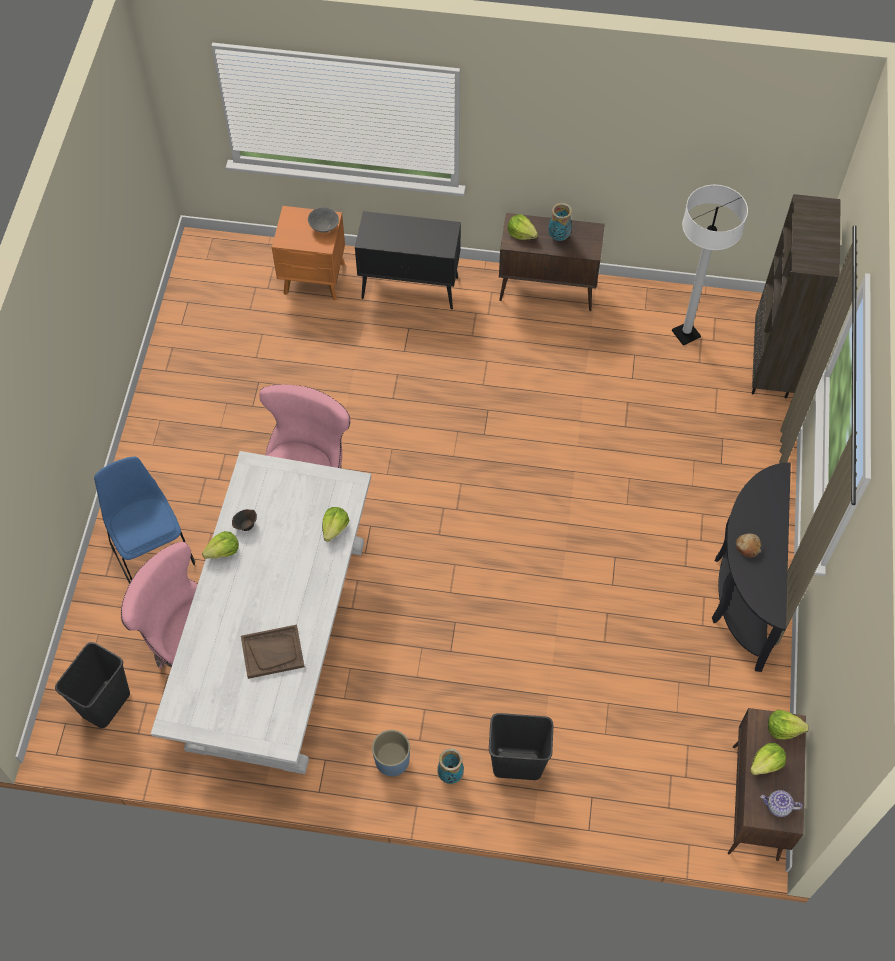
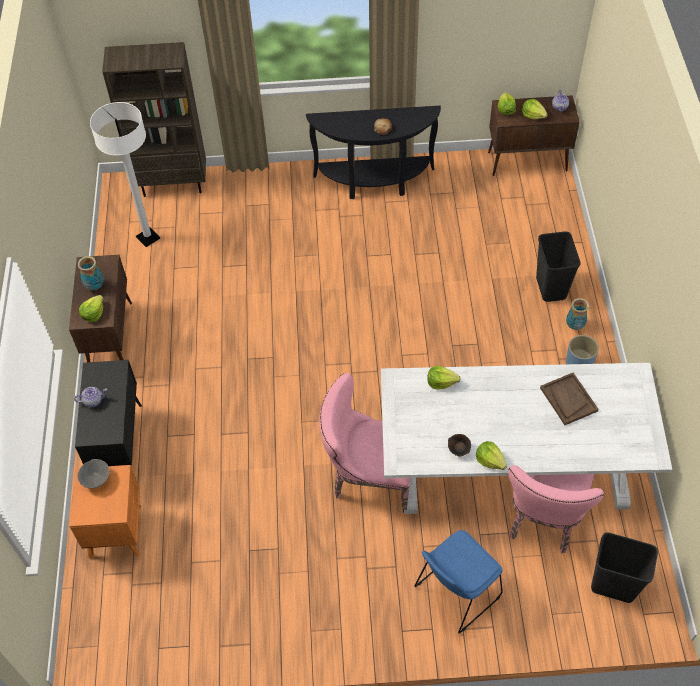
camera: 100 degrees left, 5 degrees down
none -> teapot [74,387,107,407]

